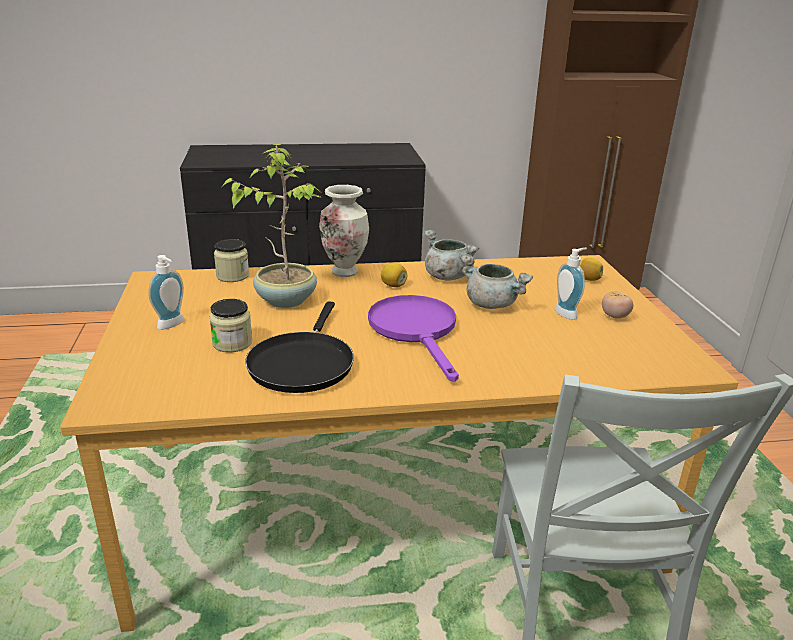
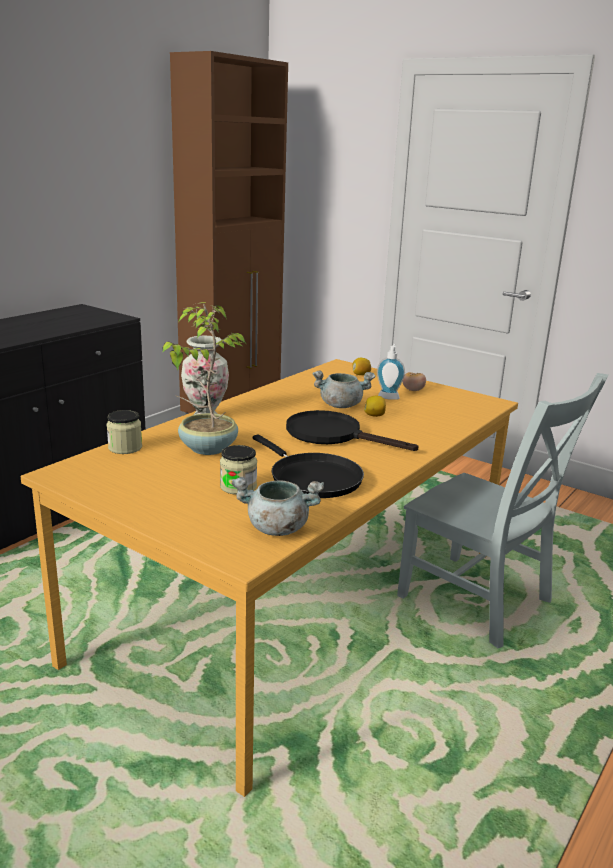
camera: 45 degrees left, 5 degrees down
soap dispenser [148,255,185,330] -> none
purple frying pan [368,295,459,382] -> black frying pan [286,410,419,451]
lemon [381,263,407,287] -> lemon moved to [364,396,386,417]
grey cooking pot [424,230,479,281] -> grey cooking pot moved to [231,477,324,536]

